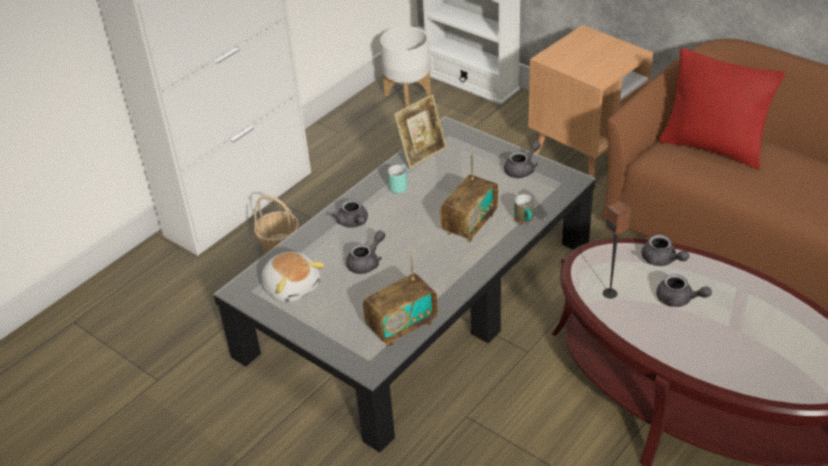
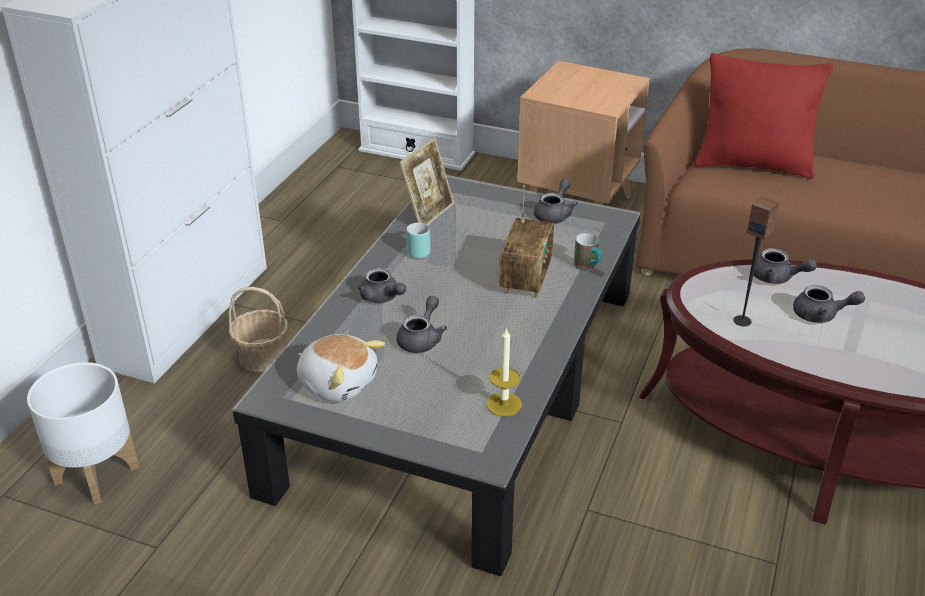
camera: 20 degrees left, 5 degrees down
radio [363,251,438,347] -> candle [486,327,522,417]
white planter [380,26,431,107] -> white planter moved to [27,362,139,504]

